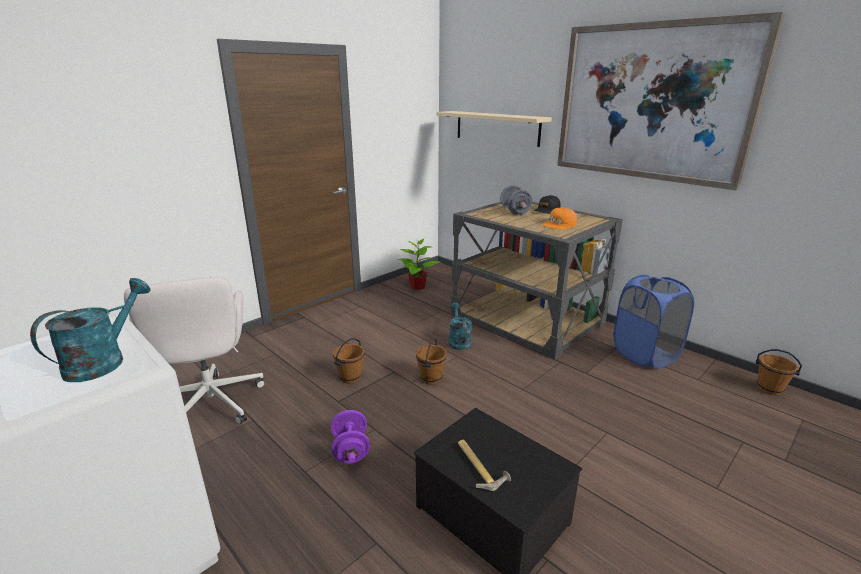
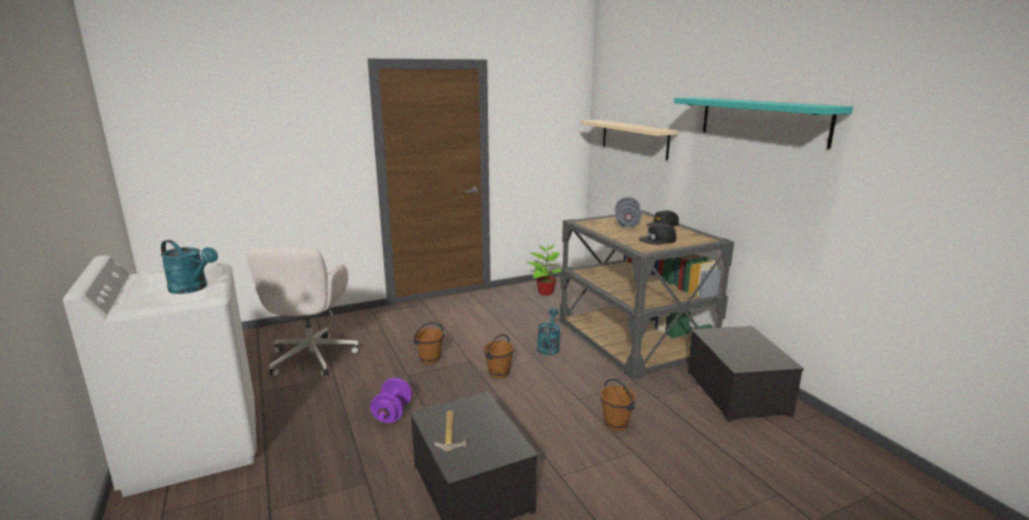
camera: 20 degrees right, 5 degrees down
turquoise watering can [30,278,151,382] -> turquoise watering can turned 75 degrees clockwise [161,240,218,294]
orange cap [543,208,577,229] -> black cap [639,223,676,245]
picture [557,12,785,190] -> turquoise shelf [674,97,853,149]
blue laundry basket [614,275,694,369] -> storage box [688,326,804,422]
brown bucket [756,349,802,396] -> brown bucket moved to [601,379,636,431]

